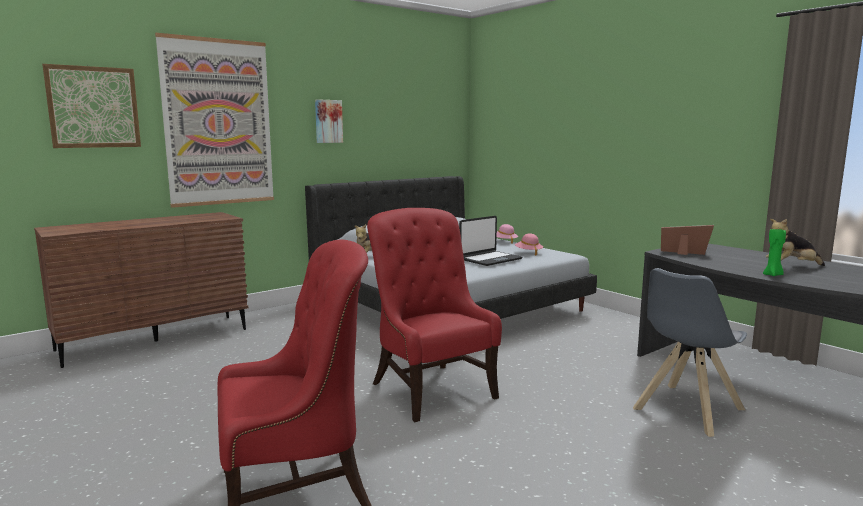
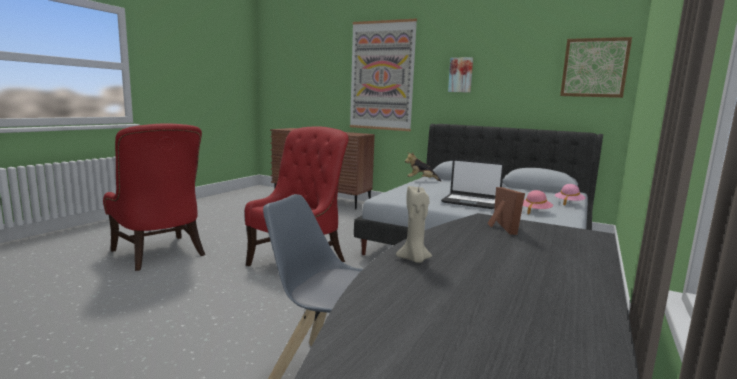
camera: 65 degrees right, 0 degrees up
picture [42,64,141,148] -> picture moved to [560,37,632,98]
green candle [763,229,786,276] -> beige candle [396,186,432,263]
plush toy [766,219,825,266] -> none

